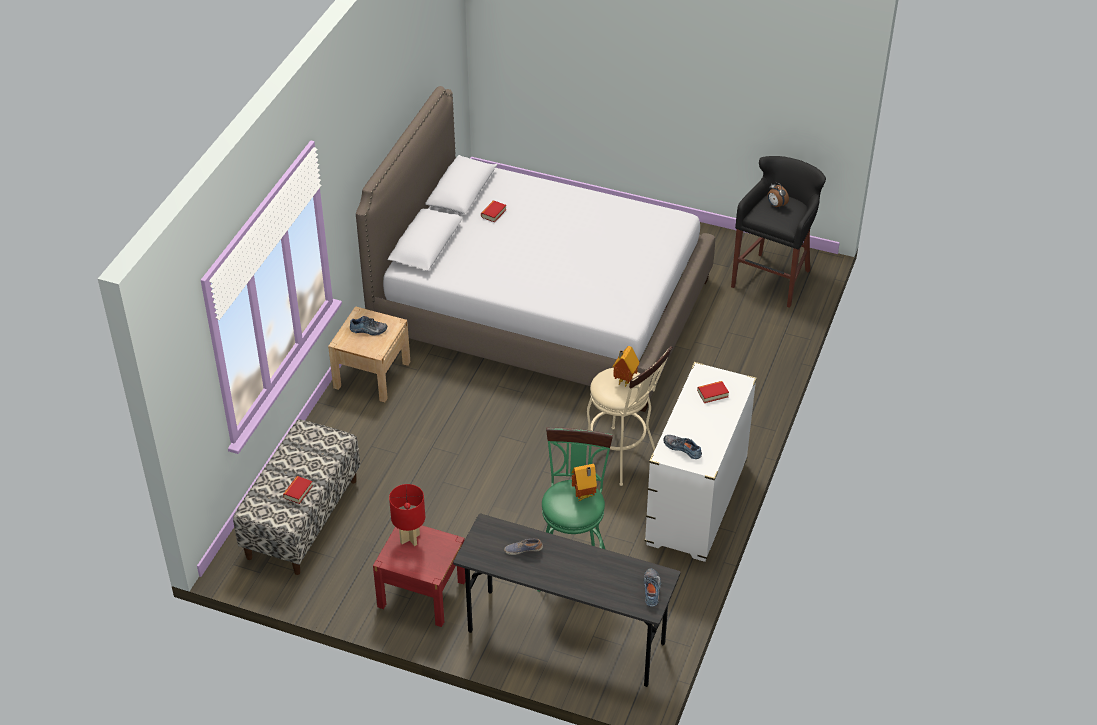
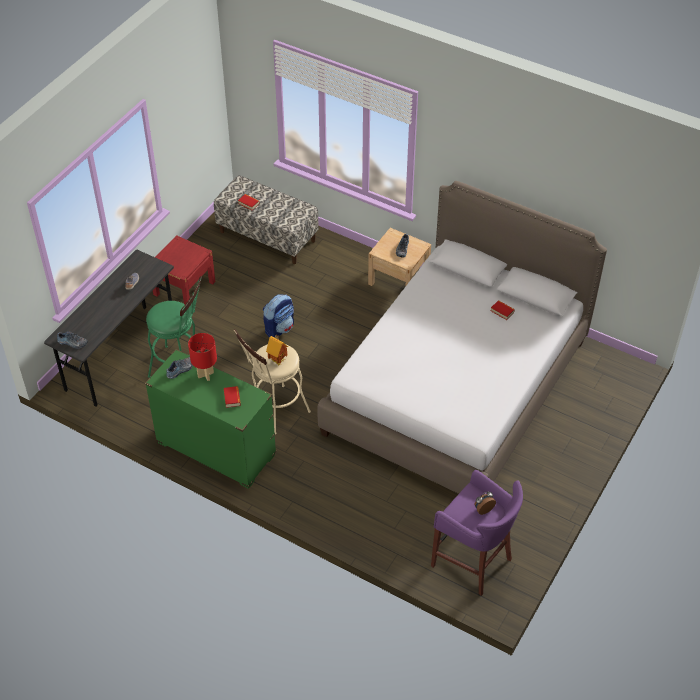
camera: 100 degrees right, 5 degrees up
red table lamp [389,484,425,546] -> red table lamp moved to [188,333,217,381]
toy house [572,464,597,501] -> none
white dresser [645,362,757,562] -> green dresser [145,349,276,489]
black stool [731,156,826,308] -> purple stool [431,470,523,596]
none -> backpack [263,294,294,338]

